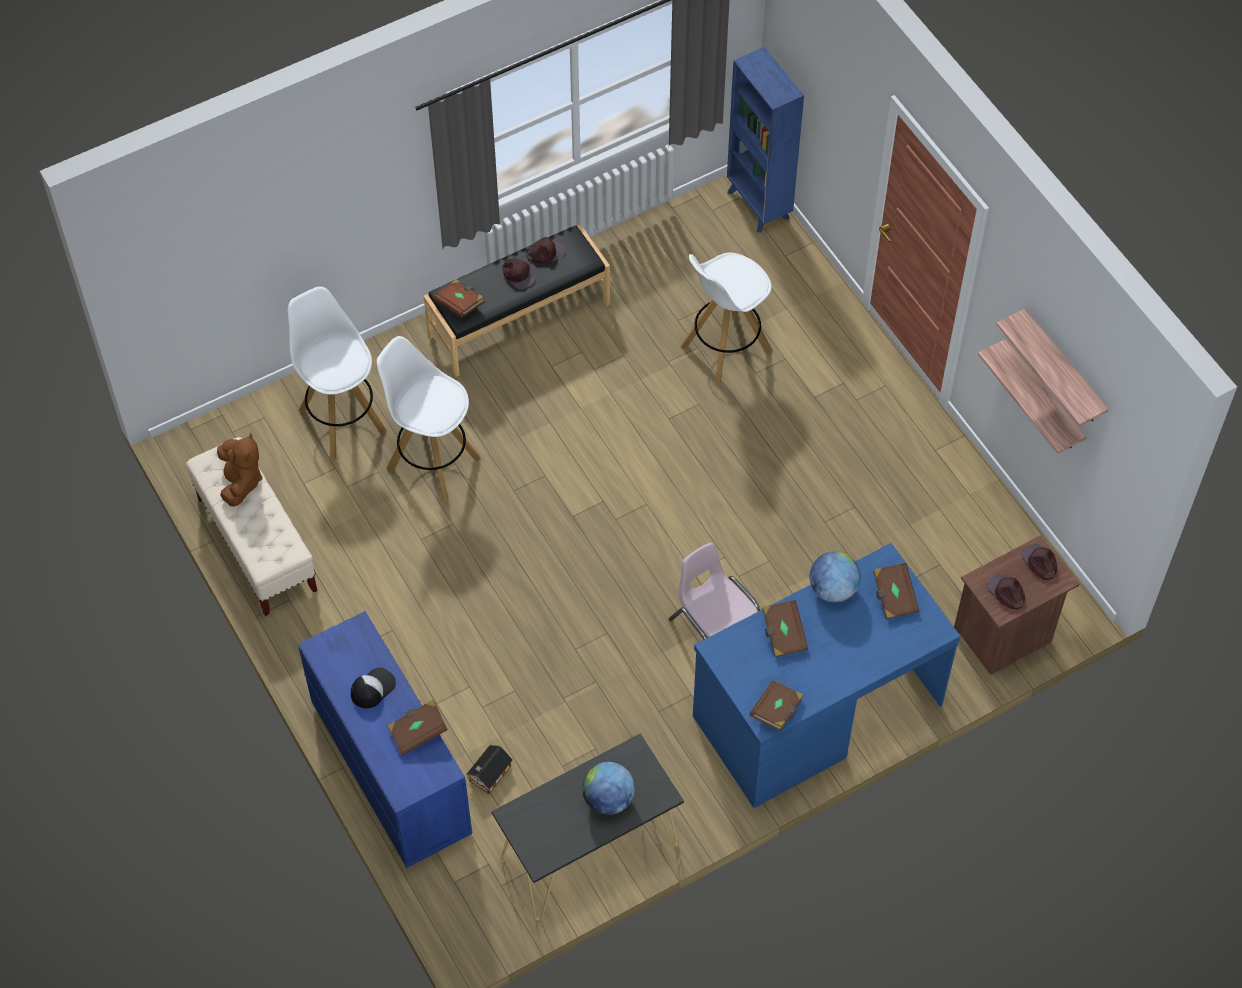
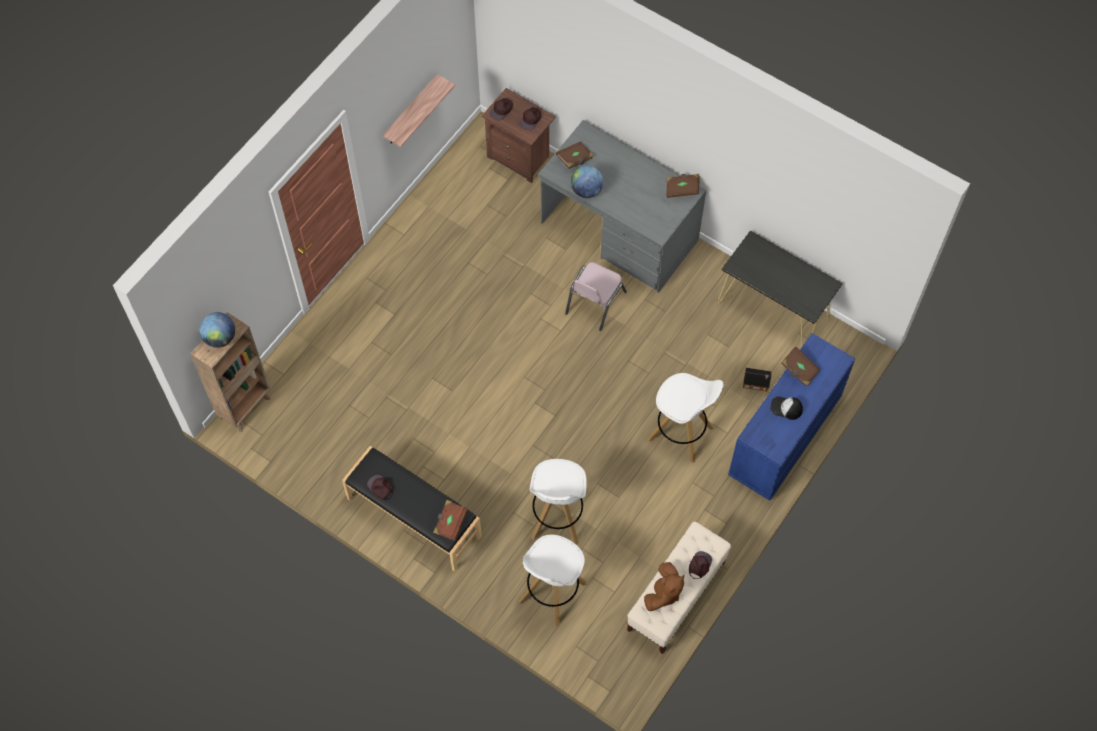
camera: 115 degrees left, 5 degrees up
brown plush toy [217,432,262,507] -> brown plush toy turned 150 degrees clockwise [644,562,684,611]
brown cap [503,258,536,290] -> brown cap moved to [689,551,712,579]
globe [582,762,635,815] -> globe moved to [199,312,235,348]
white stool [681,253,772,386] -> white stool moved to [647,373,724,463]
blue desk [693,543,961,808] -> grey desk [538,120,707,293]
blue bookcase [727,47,804,233] -> brown bookcase [190,312,270,432]
brown book [762,600,808,657] -> none
shelf [997,308,1109,426] -> none

